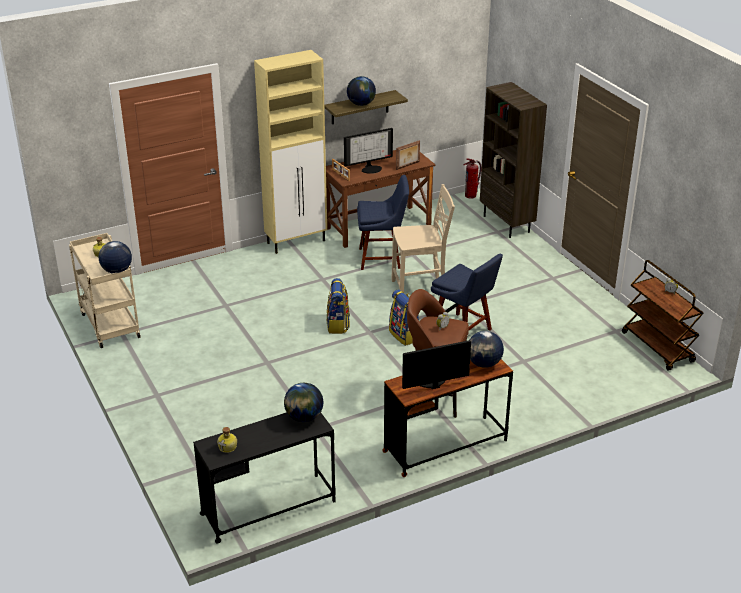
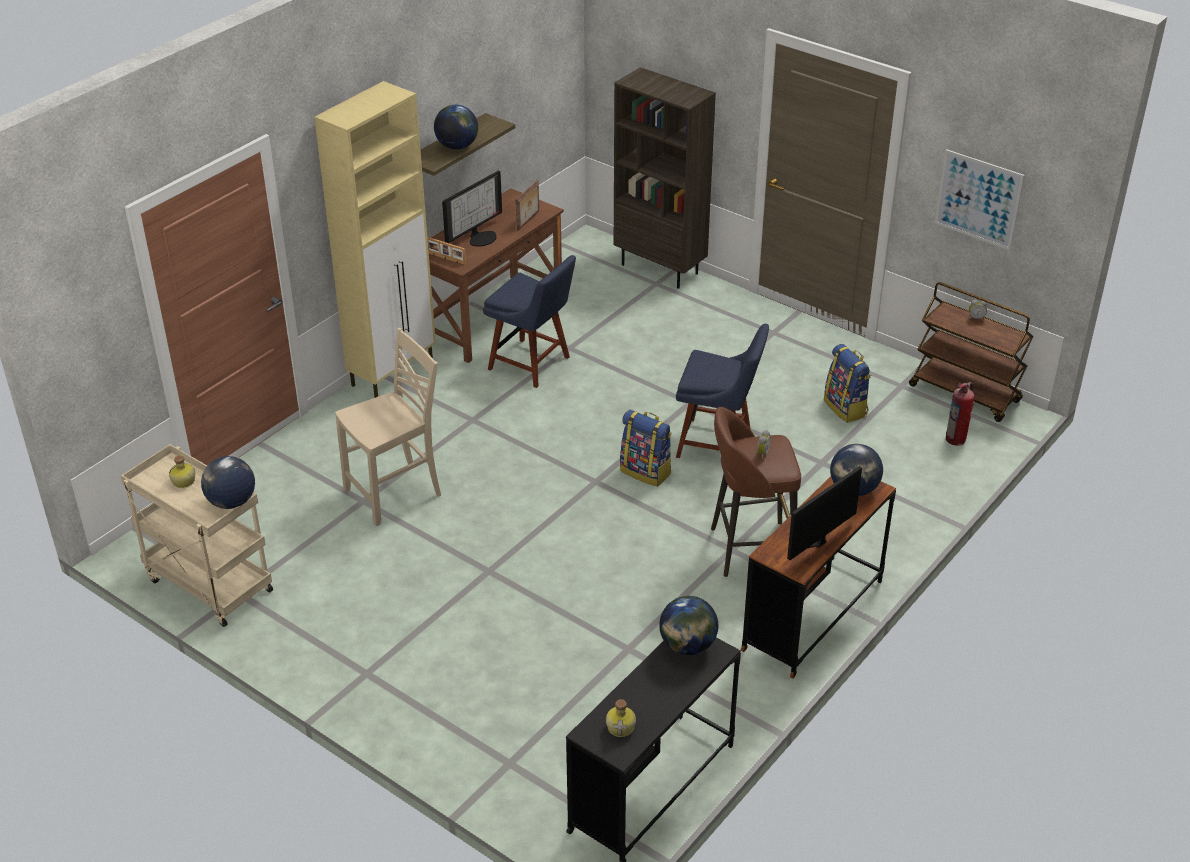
camera: 25 degrees left, 5 degrees up
backpack [327,278,350,334] -> backpack moved to [824,344,871,423]
blue chair [357,175,409,270] -> blue chair turned 60 degrees clockwise [483,255,576,388]
beige chair [392,184,455,293] -> beige chair moved to [335,328,441,526]
fire extinguisher [463,159,482,199] -> fire extinguisher moved to [946,382,974,445]
none -> picture [935,149,1025,250]

